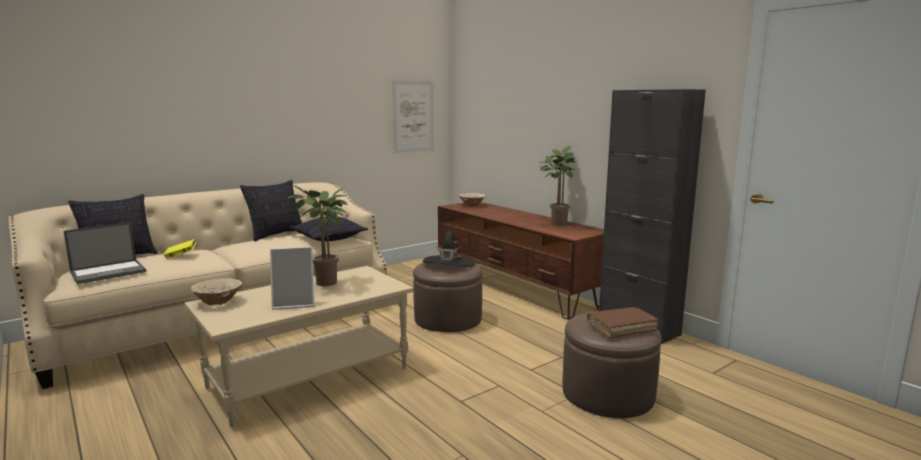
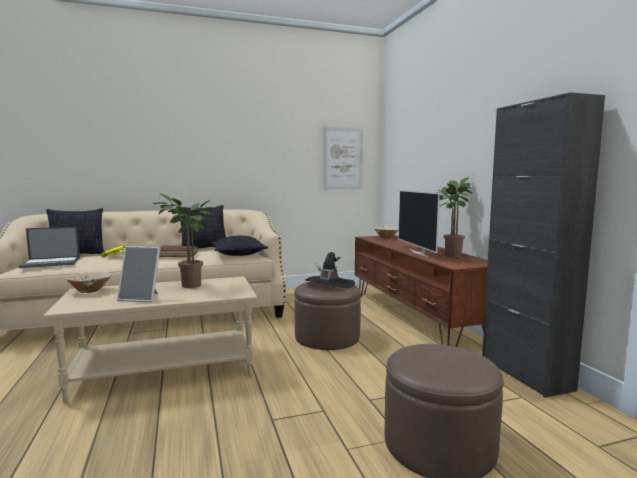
camera: 20 degrees right, 5 degrees down
brown book [587,307,658,338] -> brown book moved to [159,245,198,257]
none -> television [398,190,440,257]

